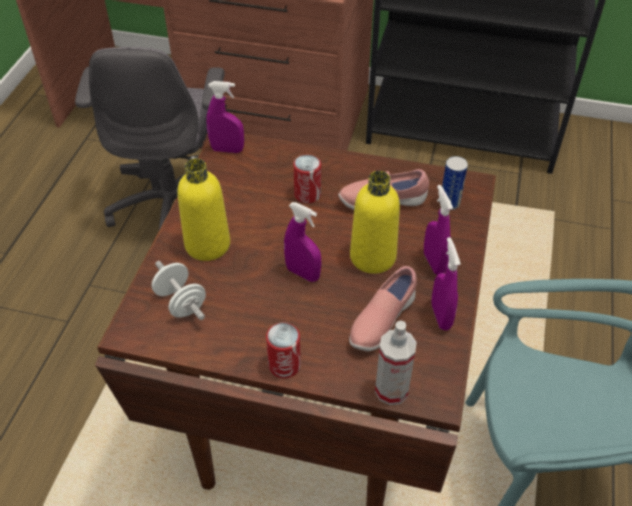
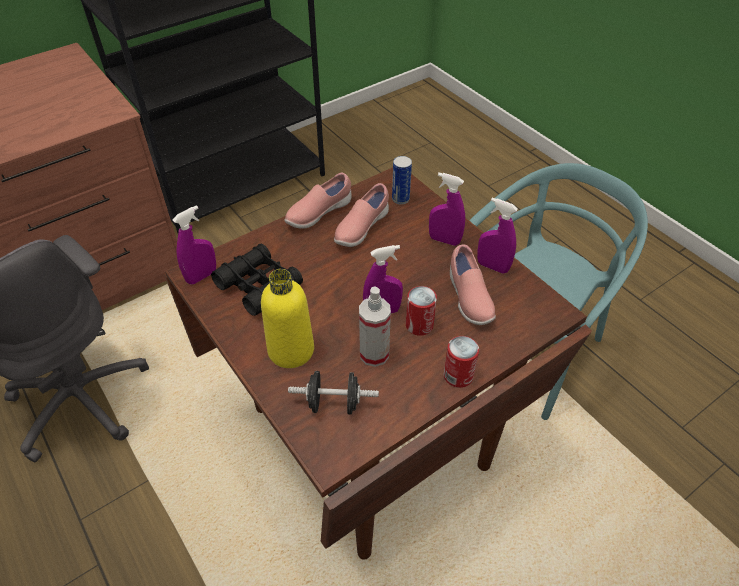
camera: 50 degrees left, 0 degrees up
white dumbbell [152,261,206,320] -> black dumbbell [288,371,379,415]
can [294,154,321,203] -> can moved to [406,286,437,336]
yellow bottle [350,171,400,274] -> none
spray bottle [375,320,417,405] -> spray bottle moved to [359,287,391,367]
none -> black binoculars [211,243,303,316]
none -> pink shoe [284,173,351,229]

